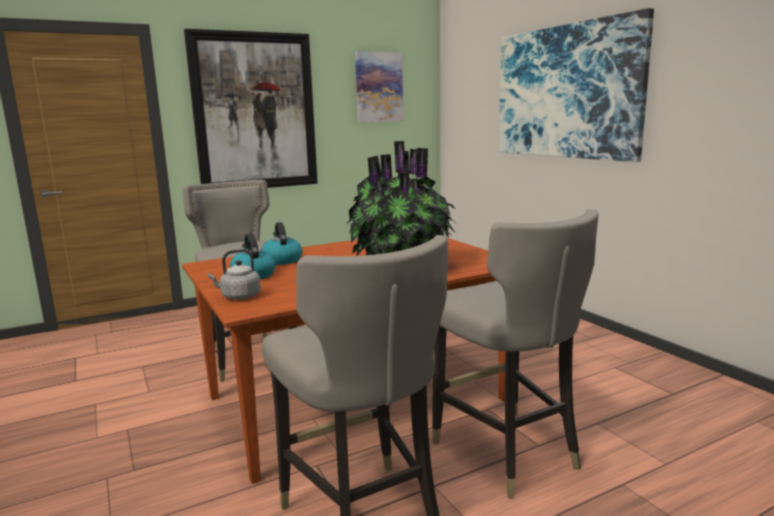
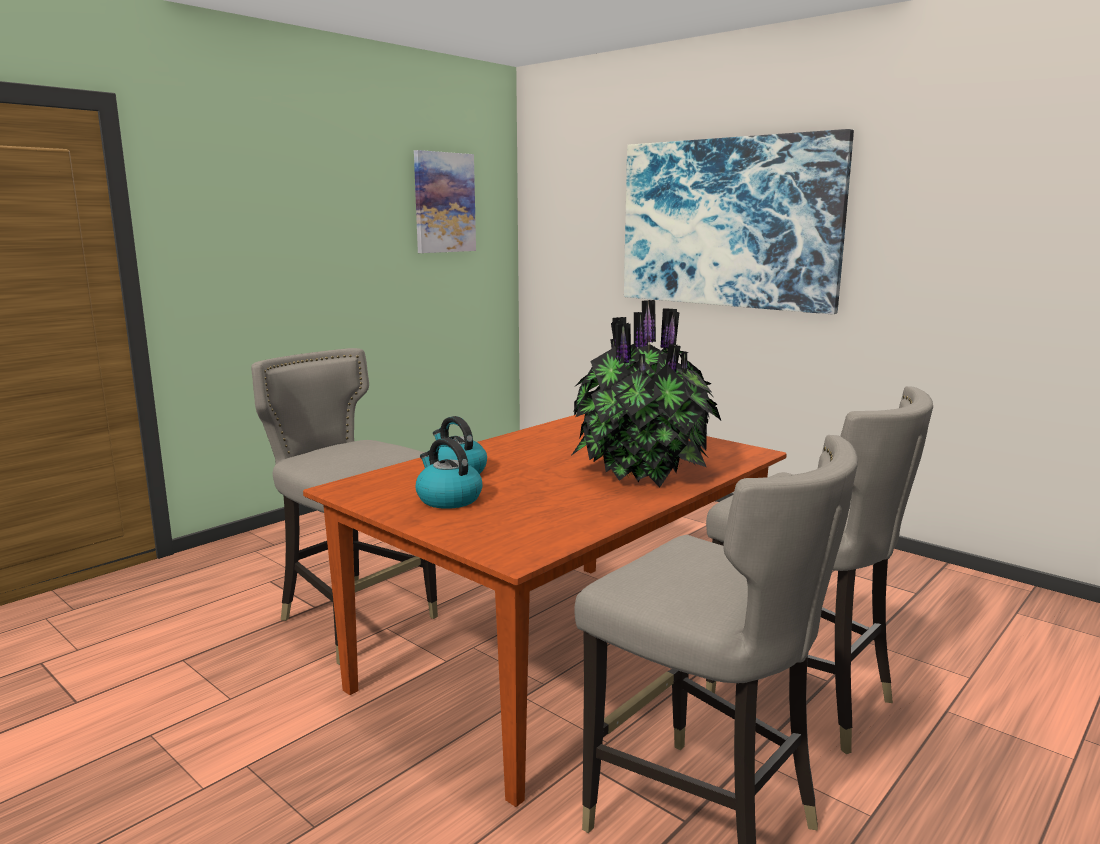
camera: 20 degrees left, 0 degrees up
picture [184,29,318,188] -> none
grey kettle [207,249,261,300] -> none

